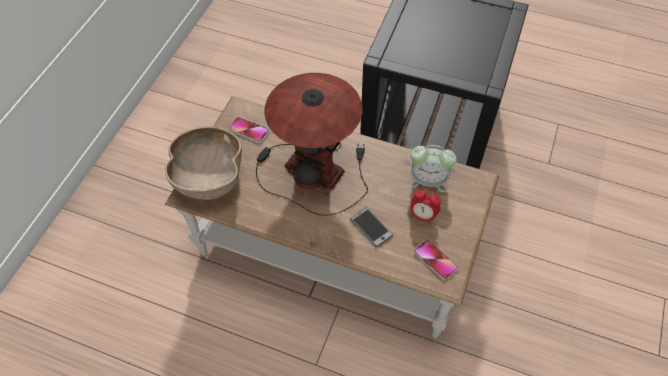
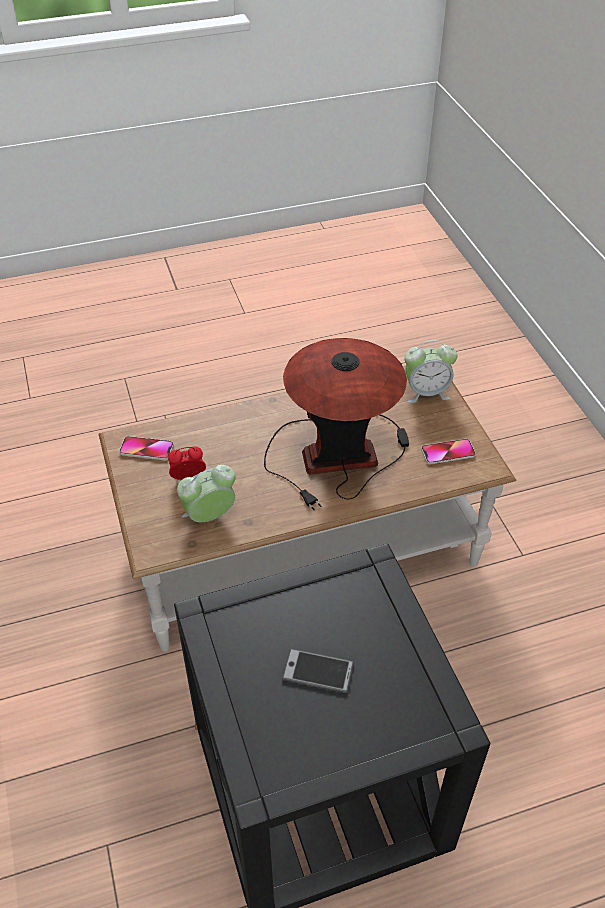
camera: 140 degrees right, 10 degrees down
brown bowl [165,126,242,200] -> alarm clock [404,340,458,403]
phone [350,207,393,248] -> phone moved to [282,649,354,693]

